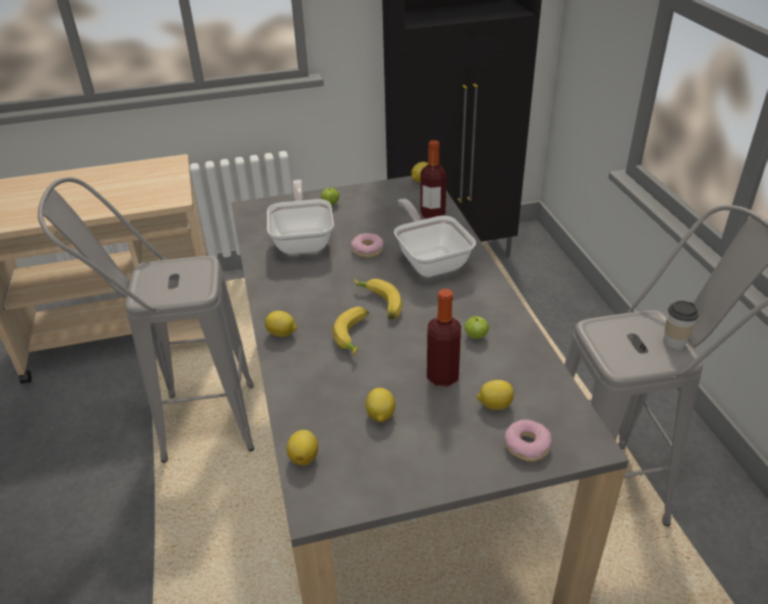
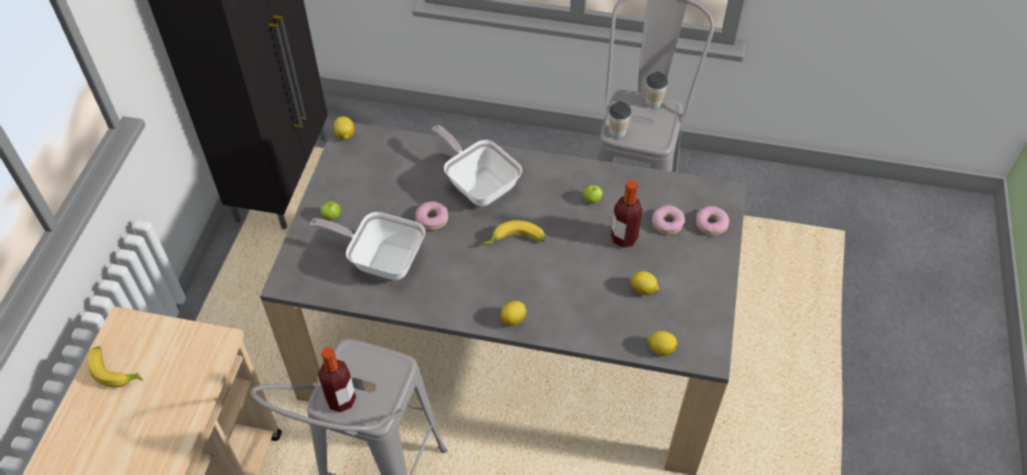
camera: 65 degrees left, 15 degrees up
banana [333,307,369,356] -> banana moved to [88,346,143,387]
frying pan [394,198,476,277] -> frying pan turned 45 degrees clockwise [432,125,522,206]
bottle [420,140,447,219] -> bottle moved to [318,347,356,412]
lemon [477,380,514,410] -> donut [652,205,685,235]
none -> cup [609,101,631,138]

